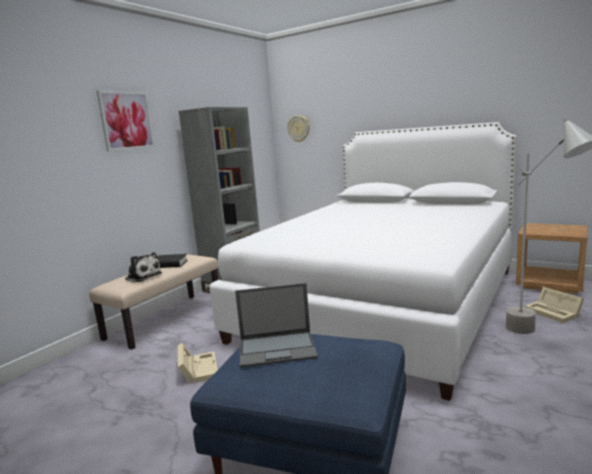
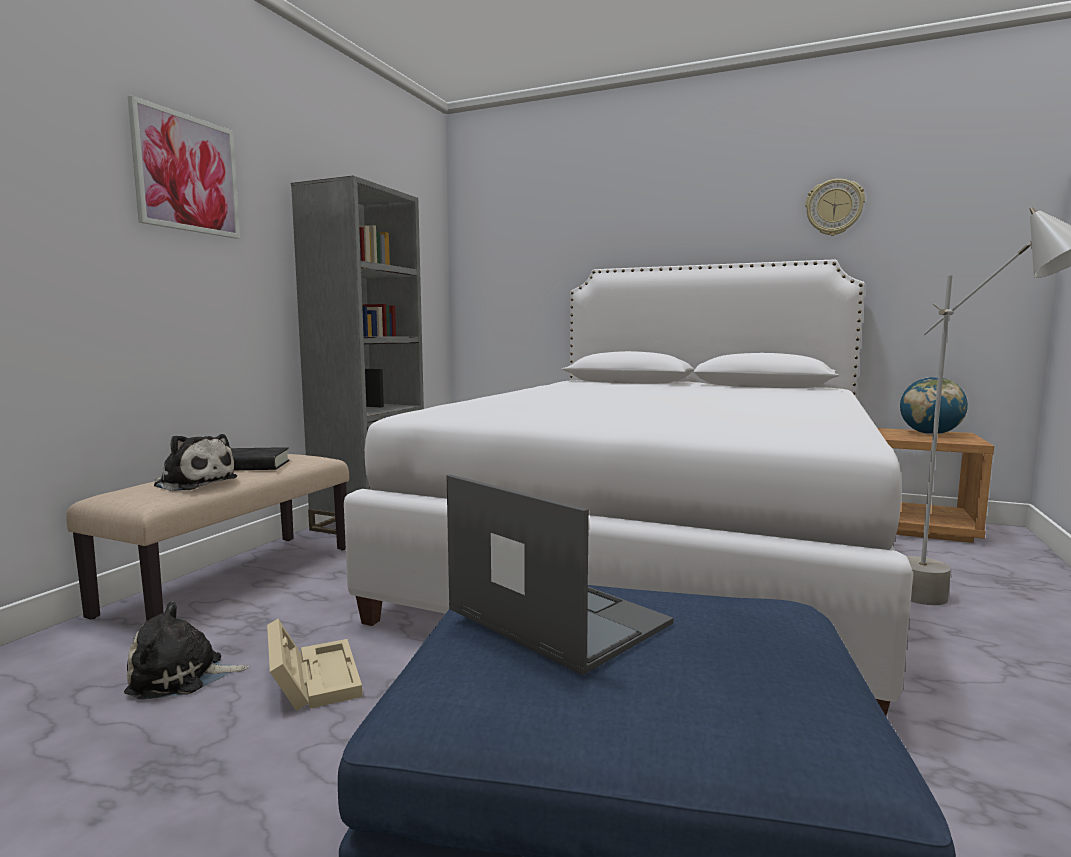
camera: 10 degrees left, 5 degrees down
laptop [235,283,318,368] -> laptop turned 120 degrees counterclockwise [447,474,674,675]
wall clock [287,115,310,142] -> wall clock moved to [805,179,865,236]
beige storage box [525,287,584,323] -> none
none -> plush toy [124,601,249,699]
none -> globe [900,377,968,434]

